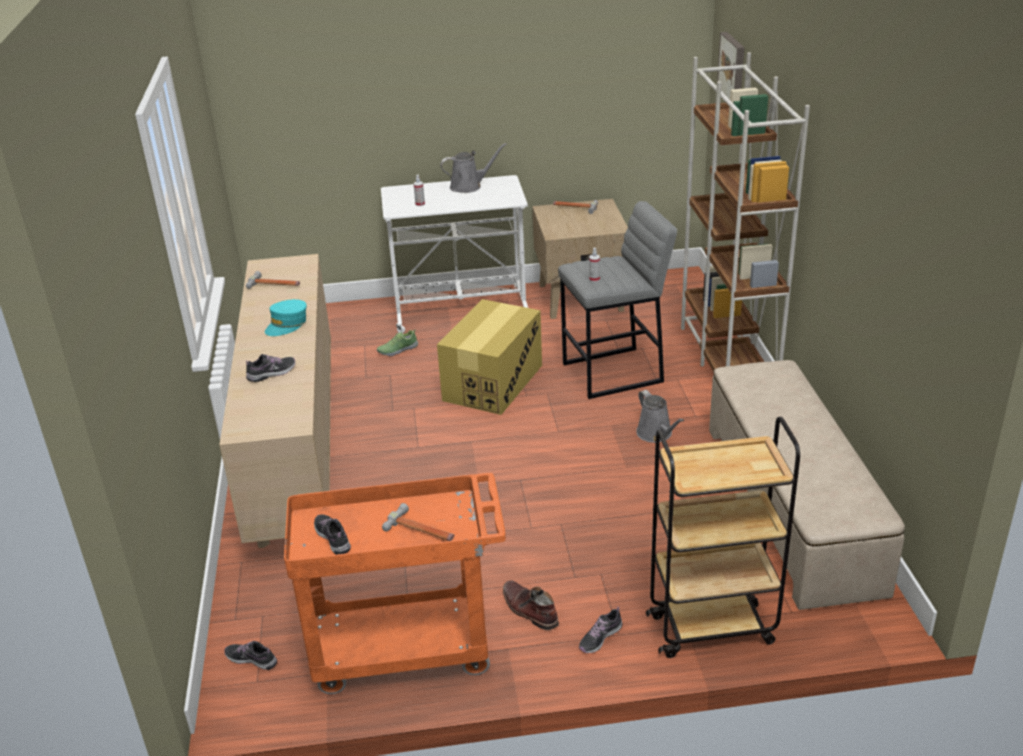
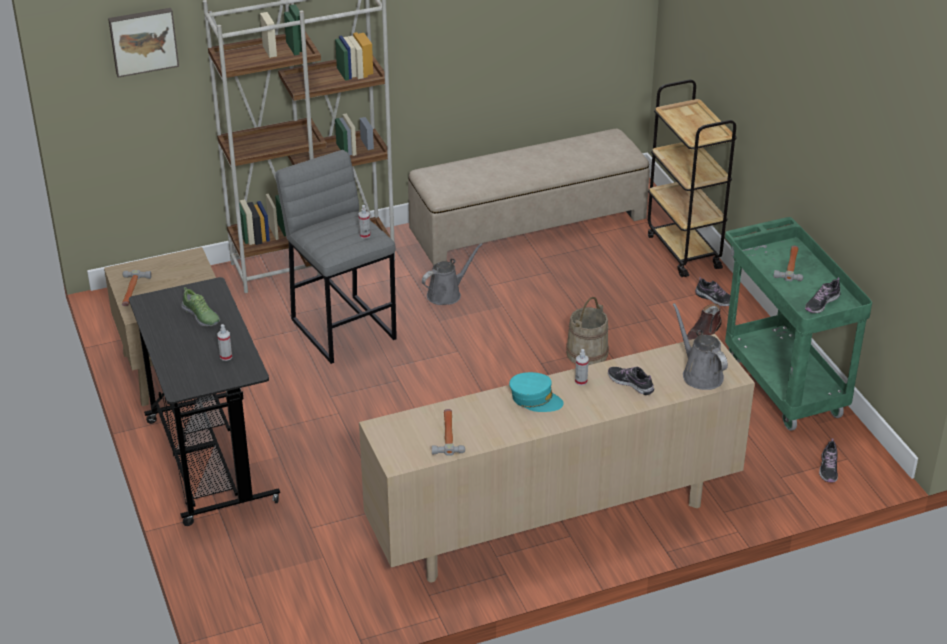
camera: 105 degrees left, 5 degrees up
orange cart [284,473,506,694] -> green cart [725,217,872,431]
shoe [377,330,418,356] -> shoe moved to [181,287,220,326]
white desk [381,175,528,333] -> black desk [129,277,280,526]
cardboard box [437,299,542,415] -> none
grey watering can [440,143,507,193] -> grey watering can moved to [672,303,728,390]
none -> beige bucket [566,297,609,365]
none -> spray bottle [575,349,588,386]

